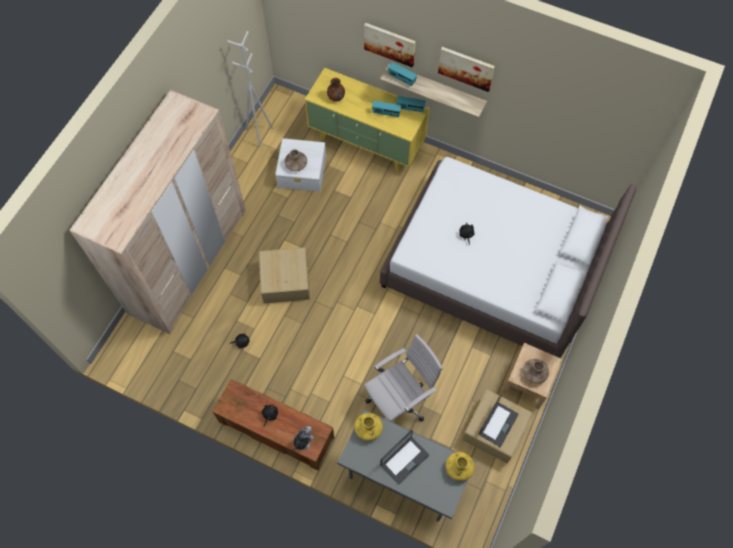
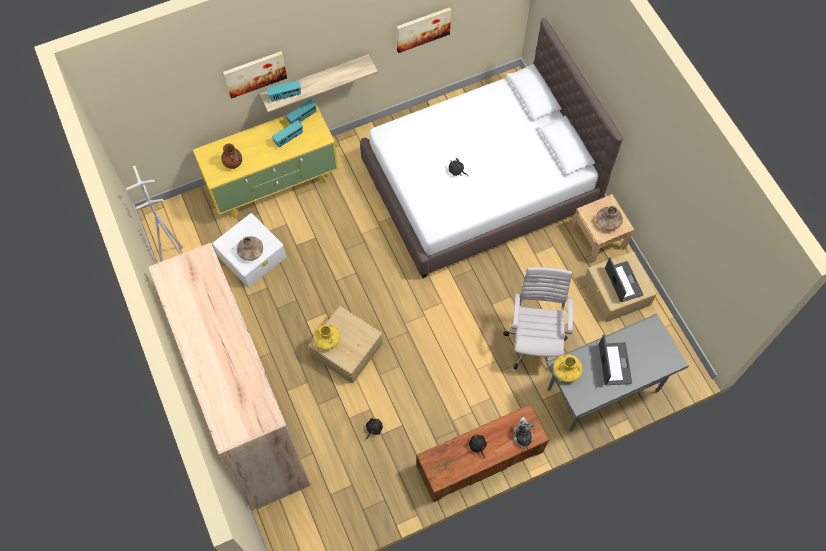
camera: 50 degrees left, 0 degrees up
picture [438,47,495,92] -> picture moved to [397,7,451,53]
yellow vase [446,452,475,481] -> yellow vase moved to [313,324,340,350]

